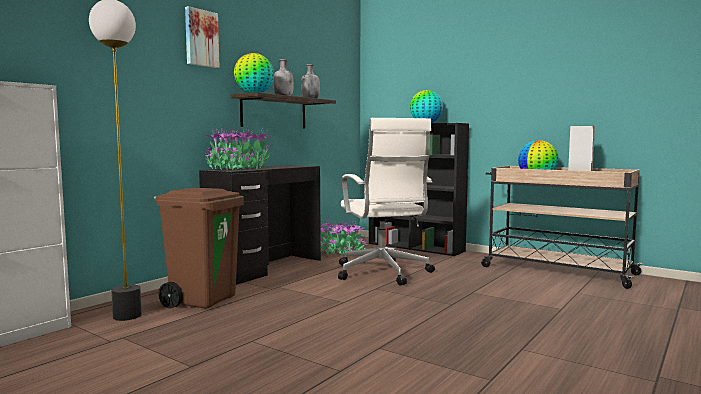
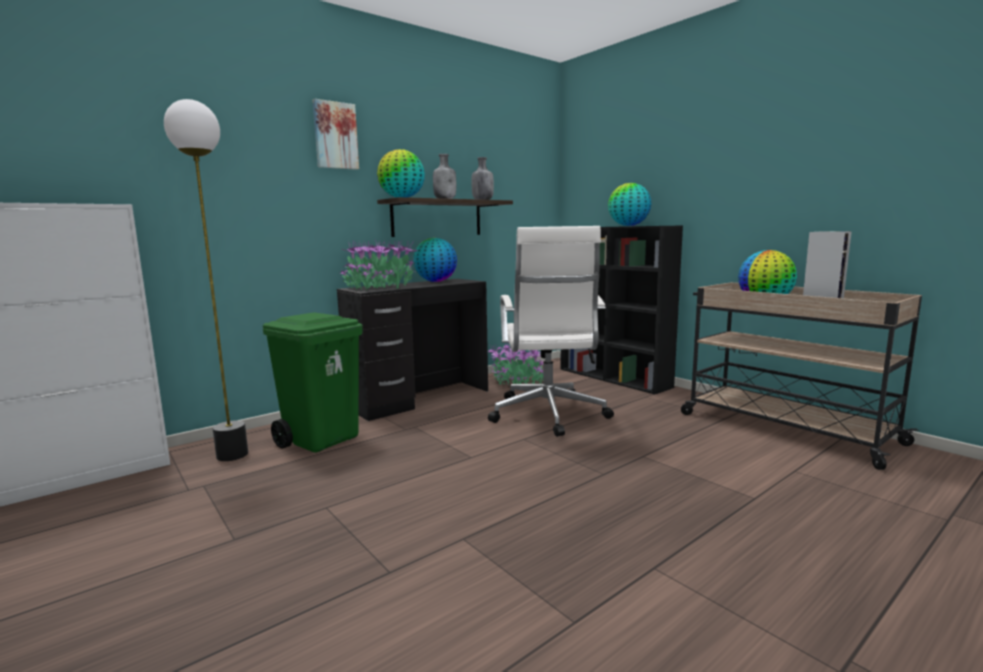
camera: 15 degrees right, 5 degrees up
brown trash can [154,188,244,309] -> green trash can [263,313,362,453]
none -> globe [413,238,457,282]

